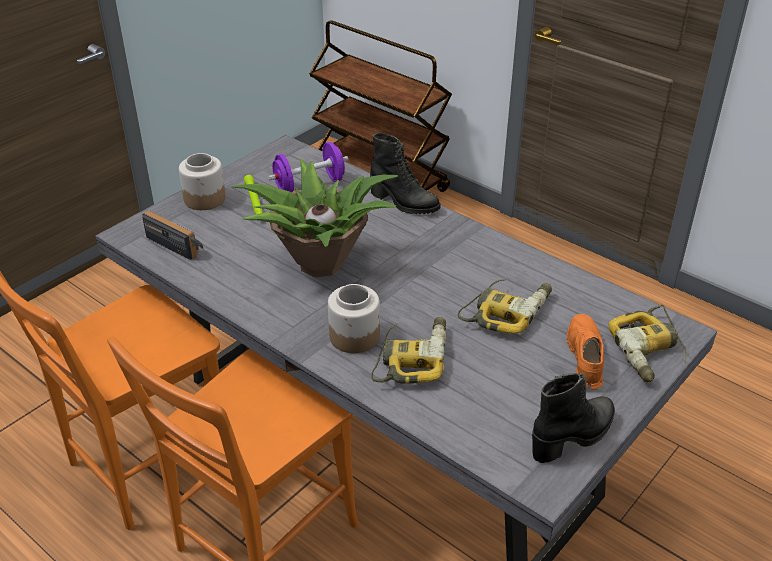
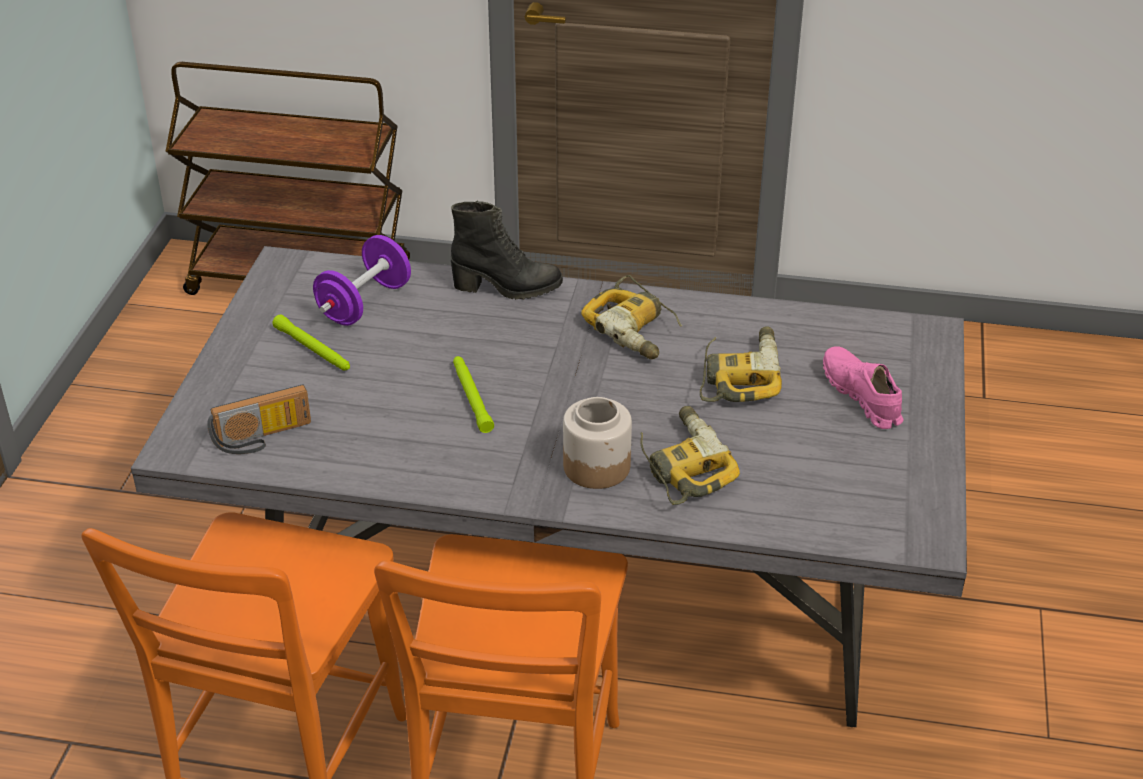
camera: 30 degrees left, 0 degrees up
radio [142,211,203,259] -> radio turned 150 degrees clockwise [207,385,311,454]
jar [179,153,226,210] -> none
potted plant [231,159,398,277] -> green flashlight [453,356,494,433]
black boot [532,373,615,463] -> none
orange shoe [567,314,604,390] -> pink shoe [823,346,903,429]
power drill [608,305,686,382] -> power drill moved to [581,275,682,359]

